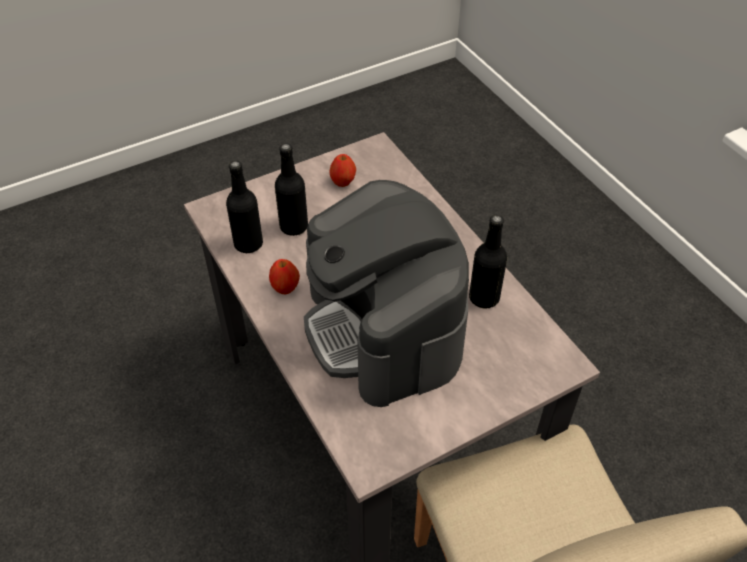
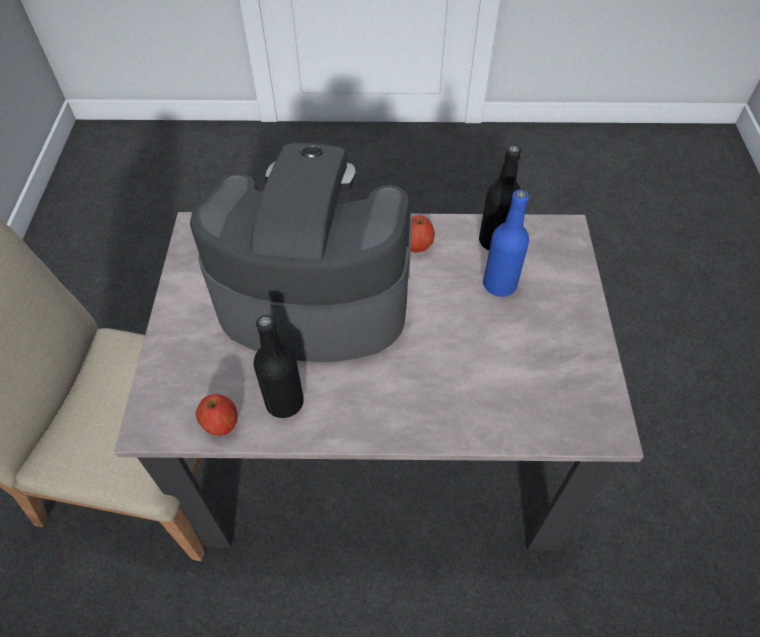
camera: 120 degrees right, 5 degrees up
black bottle [275,143,308,236] -> blue bottle [483,190,529,297]
apple [330,154,356,187] -> apple moved to [196,394,238,436]

